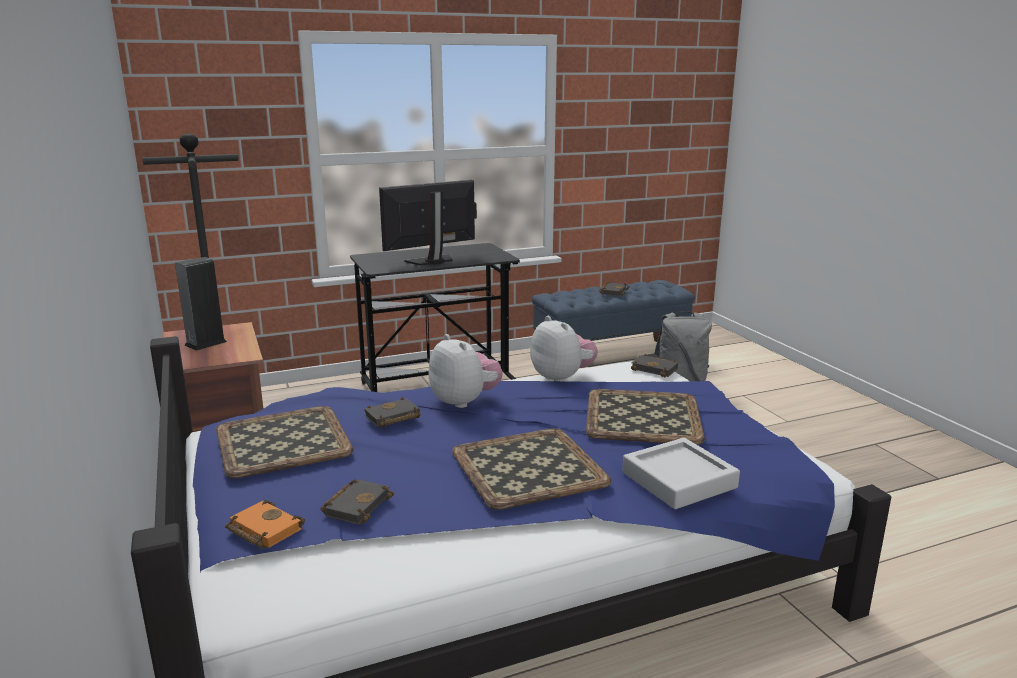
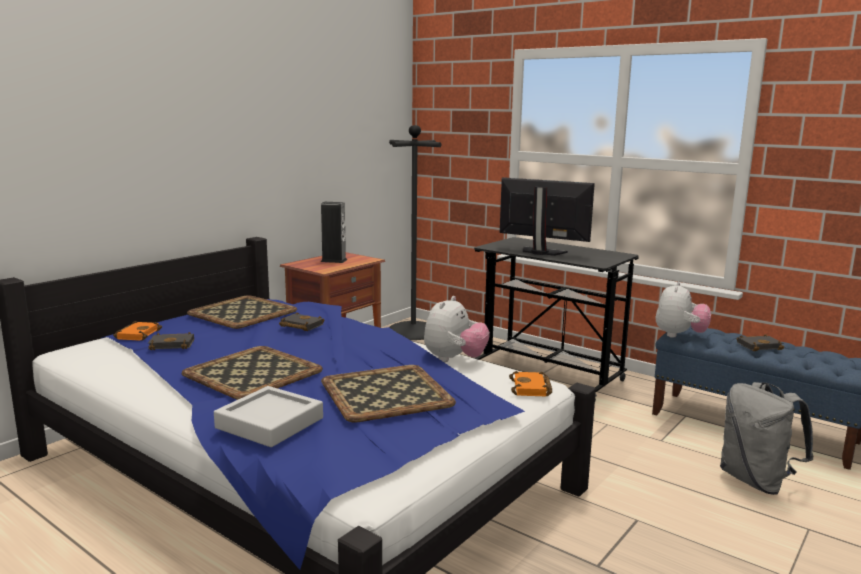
camera: 60 degrees right, 5 degrees down
plush toy [428,334,502,408] -> plush toy moved to [656,282,711,338]
black book [631,354,678,377] -> orange book [509,371,552,396]

